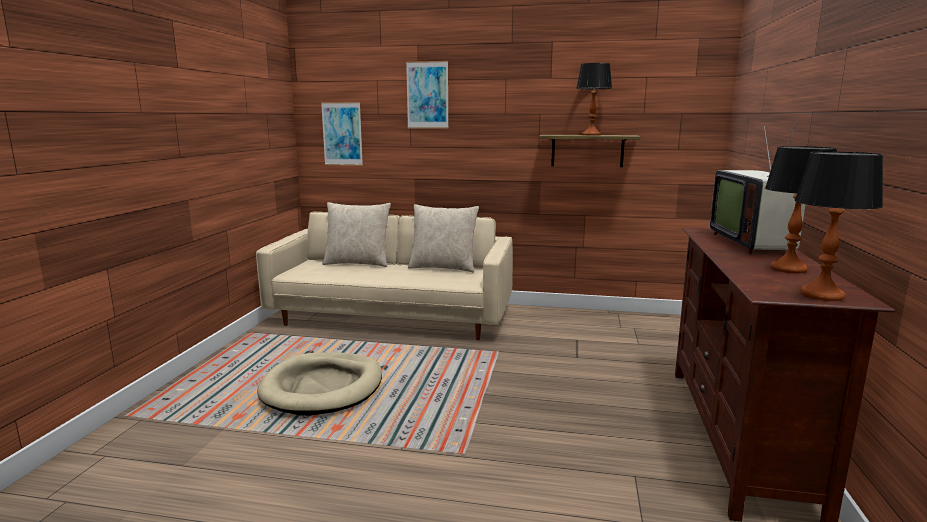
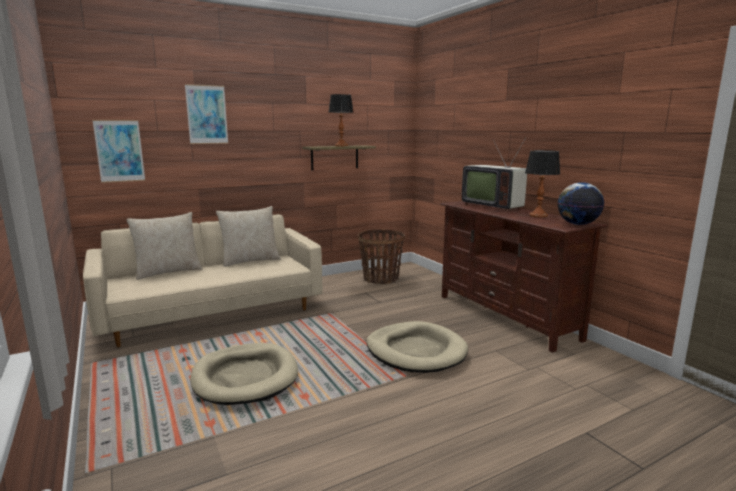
camera: 40 degrees left, 0 degrees up
table lamp [795,151,883,301] -> globe [558,182,604,225]
none -> basket [358,229,405,284]
none -> beige dog bed [367,321,468,373]

